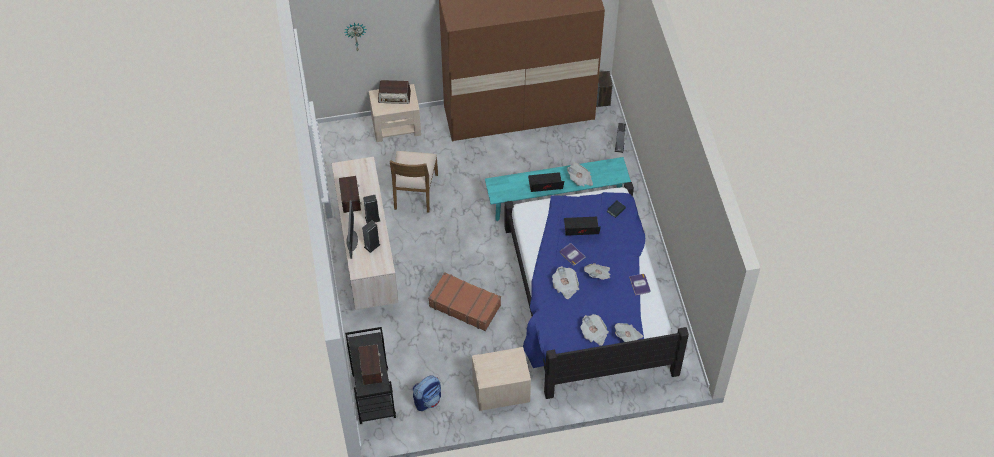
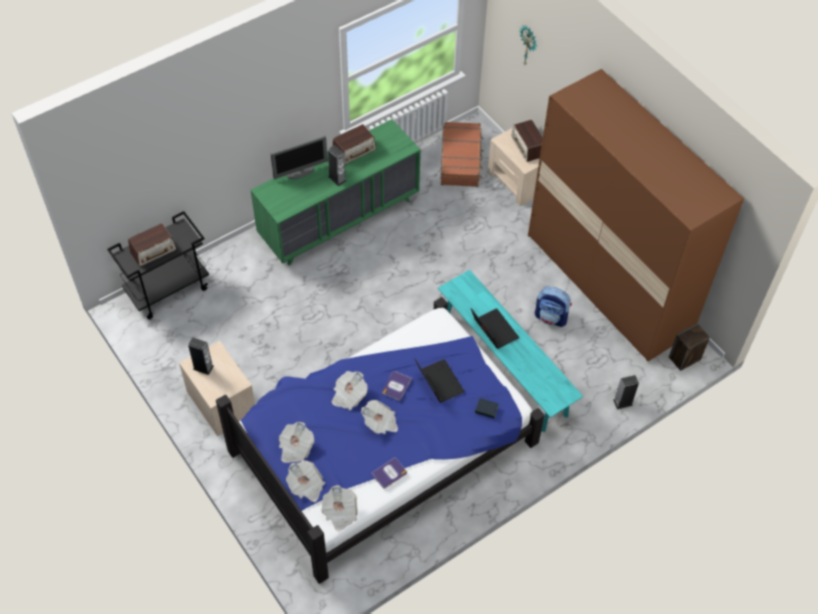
camera: 65 degrees right, 0 degrees up
beige dresser [332,157,398,310] -> green dresser [251,119,421,265]
speaker [362,220,380,253] -> speaker moved to [188,337,214,375]
brown chair [390,151,438,212] -> none
backpack [413,375,441,411] -> backpack moved to [535,287,572,327]
brown suitcase [428,272,501,331] -> brown suitcase moved to [441,122,483,187]
newspaper [567,163,593,186] -> newspaper moved to [321,485,358,531]

